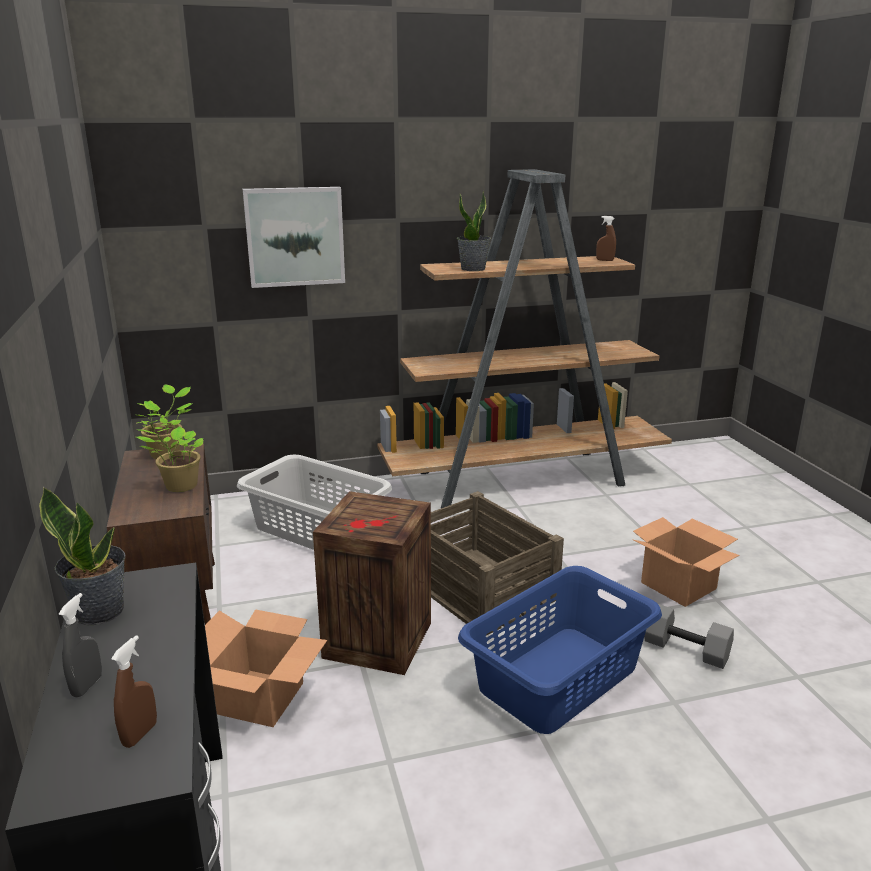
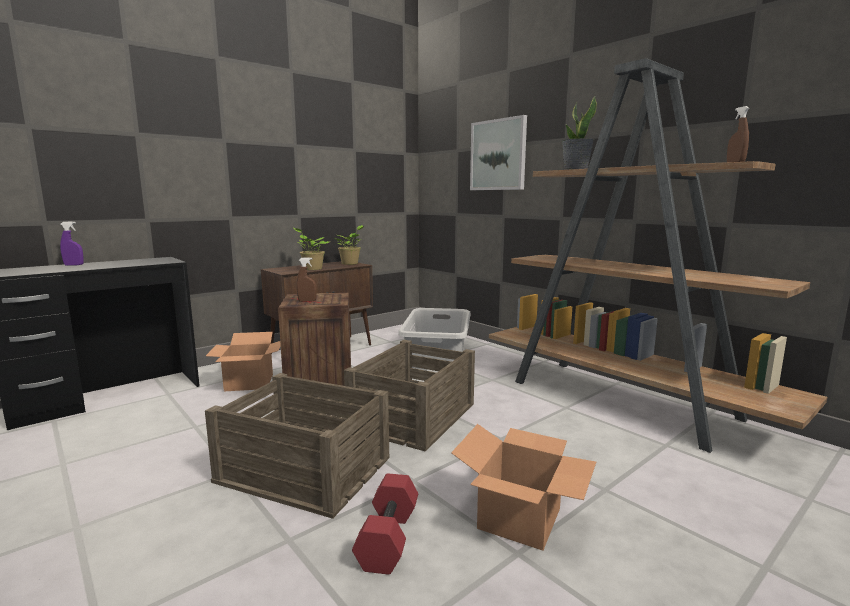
camera: 65 degrees right, 10 degrees down
potted plant [39,487,125,625] -> none
grey spray bottle [59,593,102,697] -> purple spray bottle [60,221,84,266]
brown spray bottle [111,635,157,748] -> brown spray bottle moved to [296,257,317,302]
blue laundry basket [458,566,662,734] -> crate [205,373,389,519]
grey dumbbell [644,604,734,669] -> red dumbbell [352,473,418,575]

